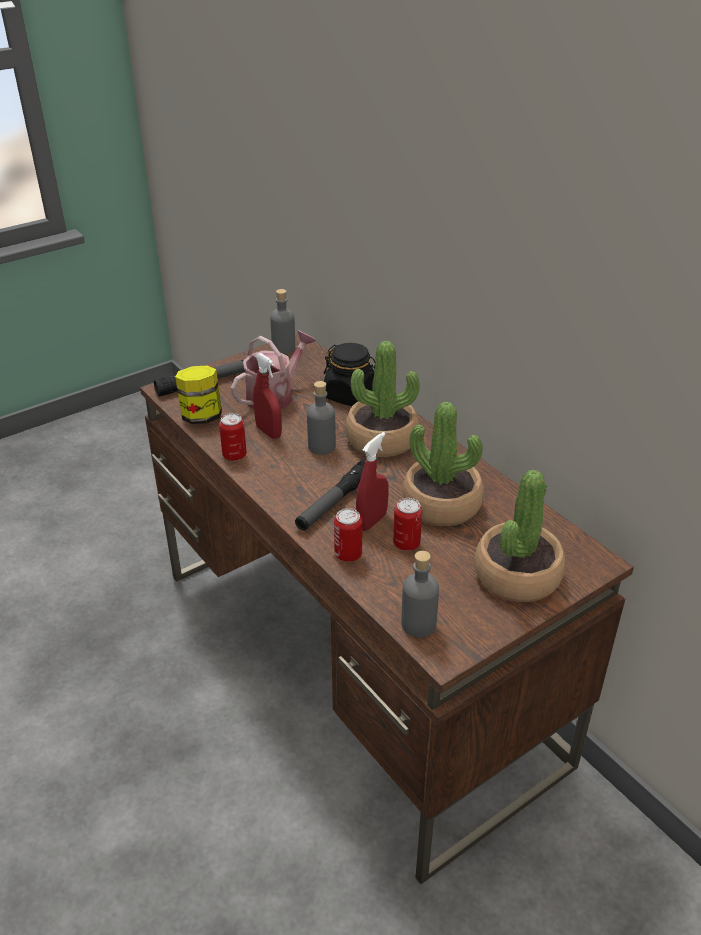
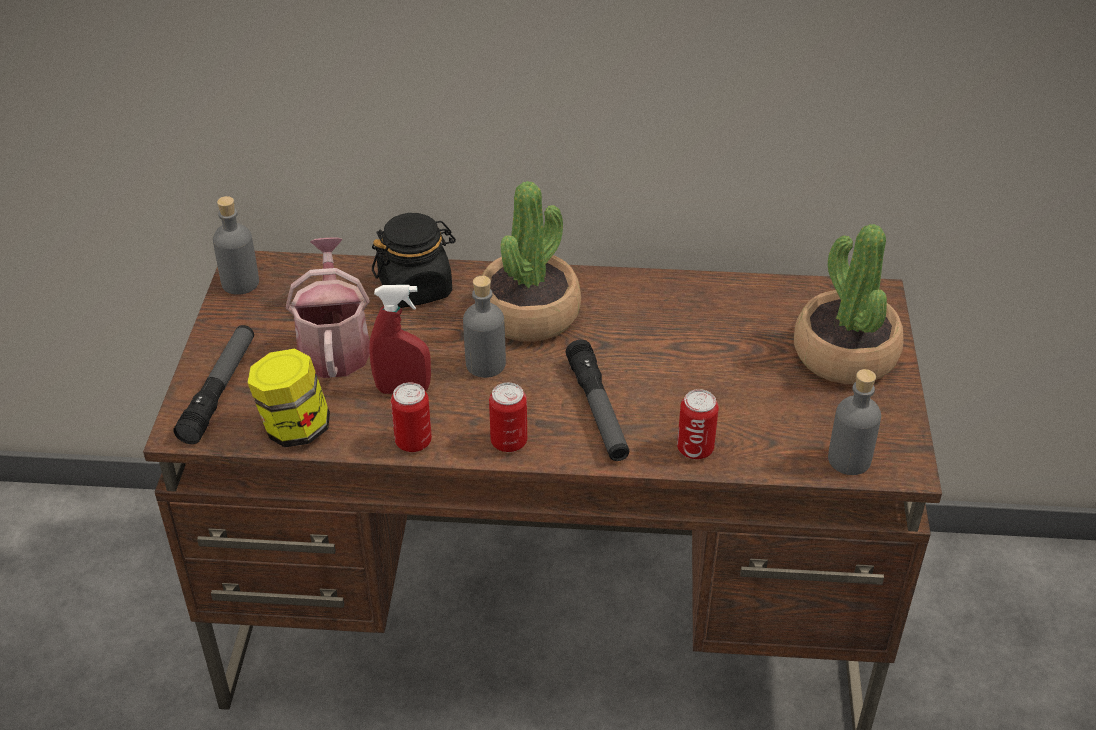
camera: 50 degrees left, 5 degrees up
red spray bottle [356,432,389,531] -> none
can [393,498,422,551] -> can moved to [489,383,527,452]
potted plant [402,402,484,526] -> none

